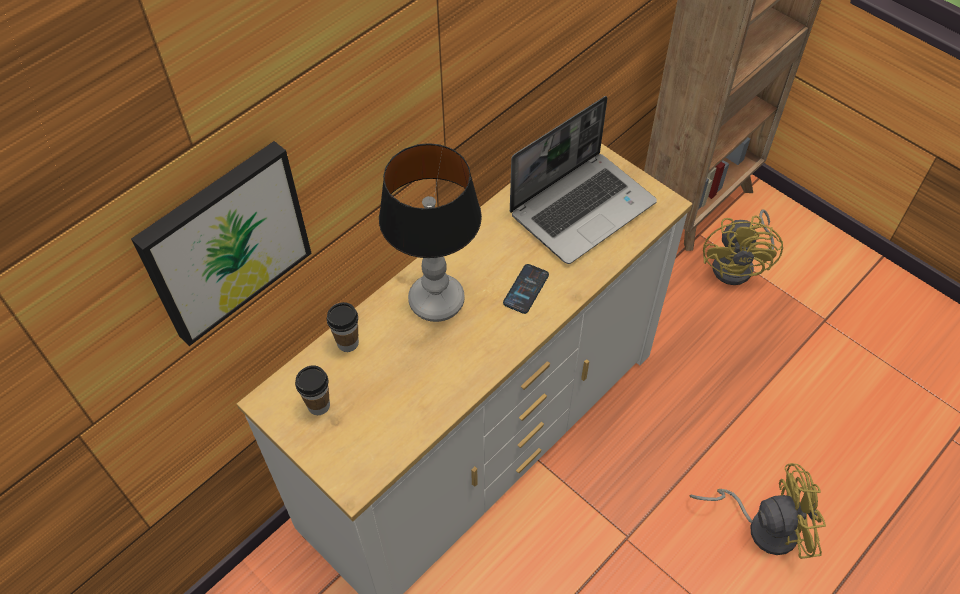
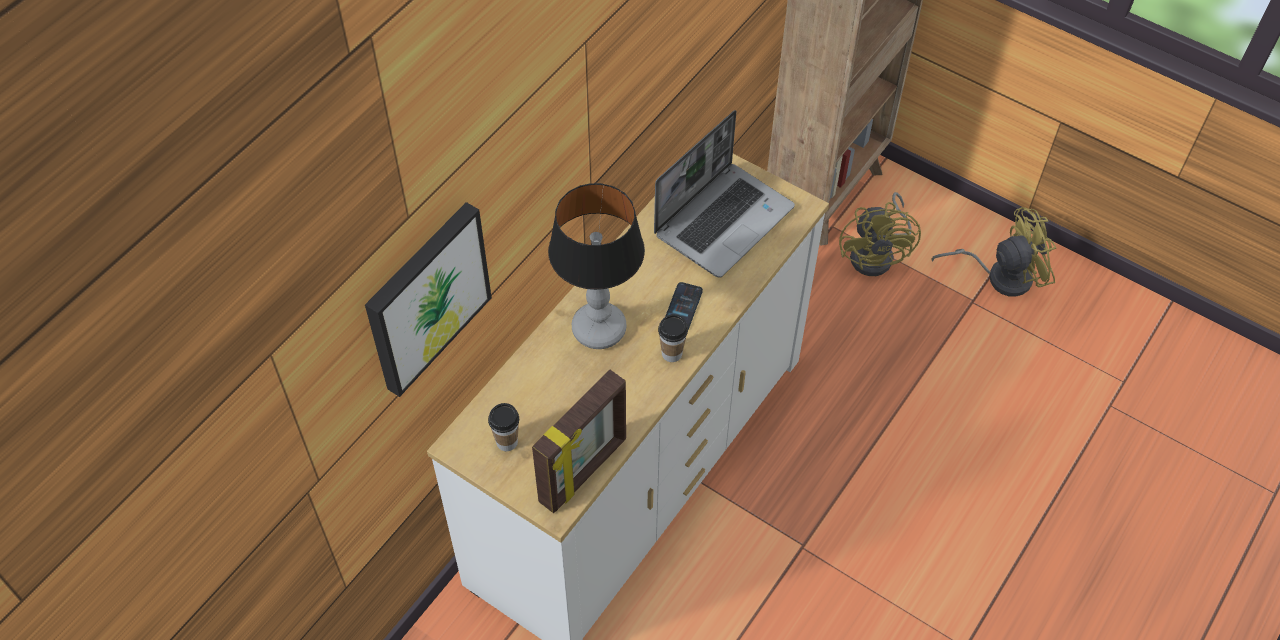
camera: 10 degrees left, 0 degrees up
cup [327,302,359,352] -> cup moved to [658,314,688,362]
yellow fan [690,463,826,559] -> yellow fan moved to [931,207,1056,297]
none -> picture frame [532,370,626,513]

